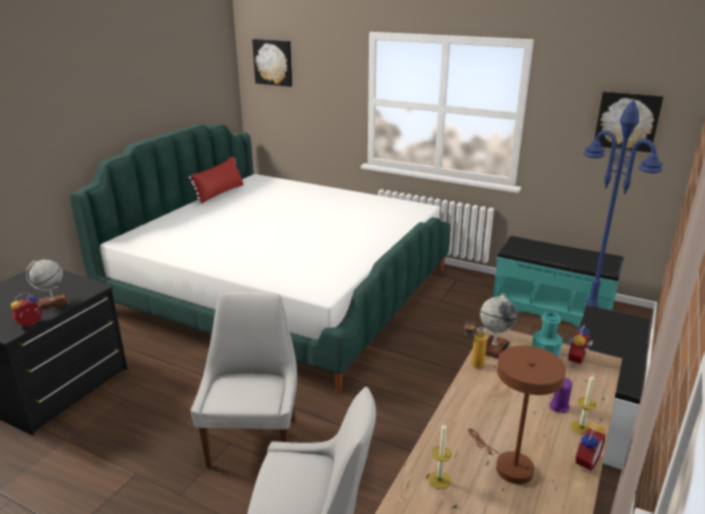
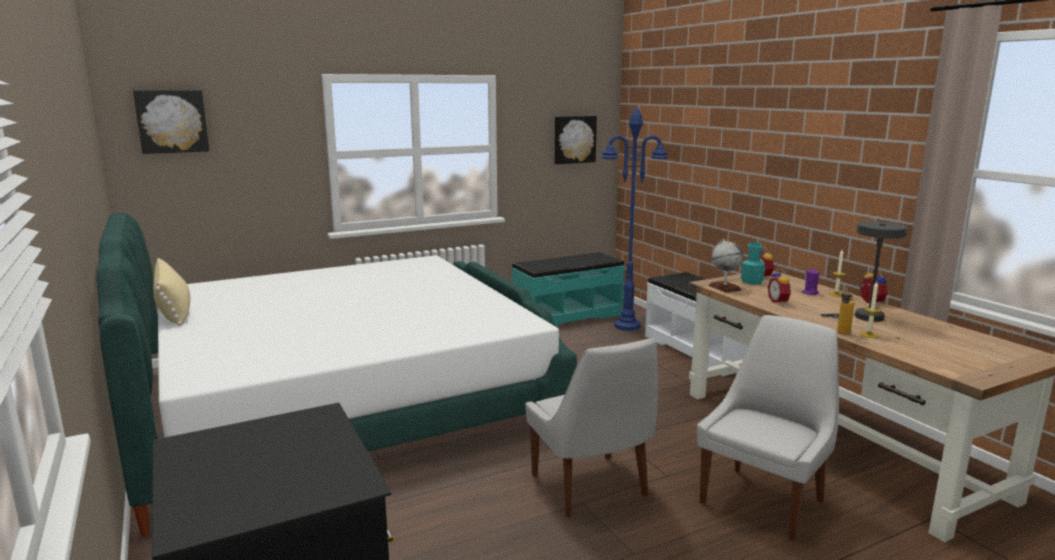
camera: 55 degrees left, 10 degrees down
alarm clock [11,293,42,327] -> alarm clock moved to [768,269,792,305]
globe [26,259,69,310] -> none
red pillow [188,156,244,204] -> beige pillow [153,258,190,326]
white chair [190,291,297,468] -> white chair turned 150 degrees counterclockwise [525,338,658,517]
bottle [464,321,487,368] -> bottle moved to [837,287,854,335]
brown table lamp [468,345,566,484] -> grey table lamp [821,221,907,322]

